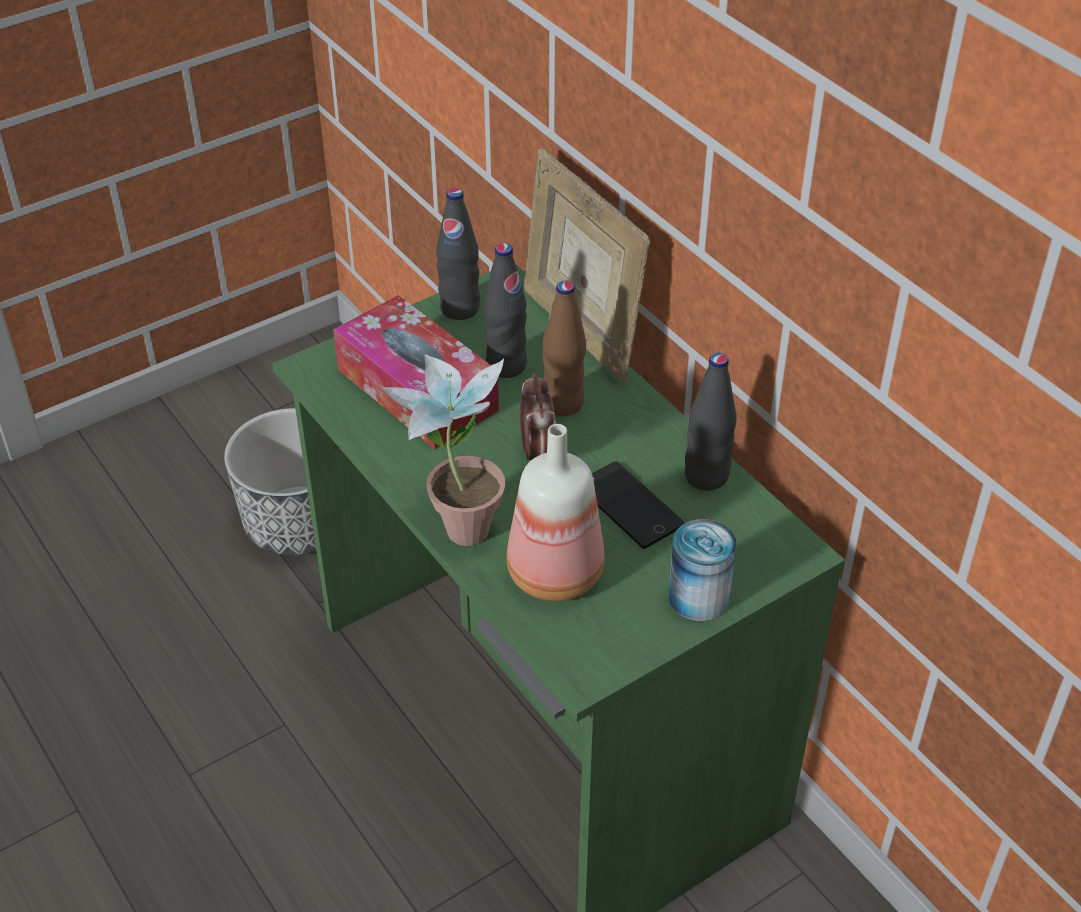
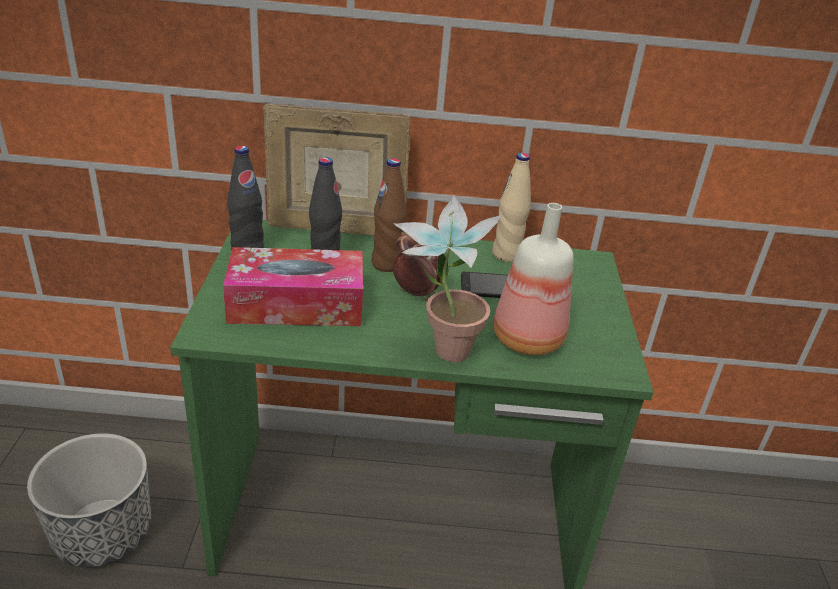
camera: 55 degrees left, 10 degrees down
can [668,519,737,621] -> none
black bottle [685,353,737,491] -> beige bottle [492,153,531,262]

